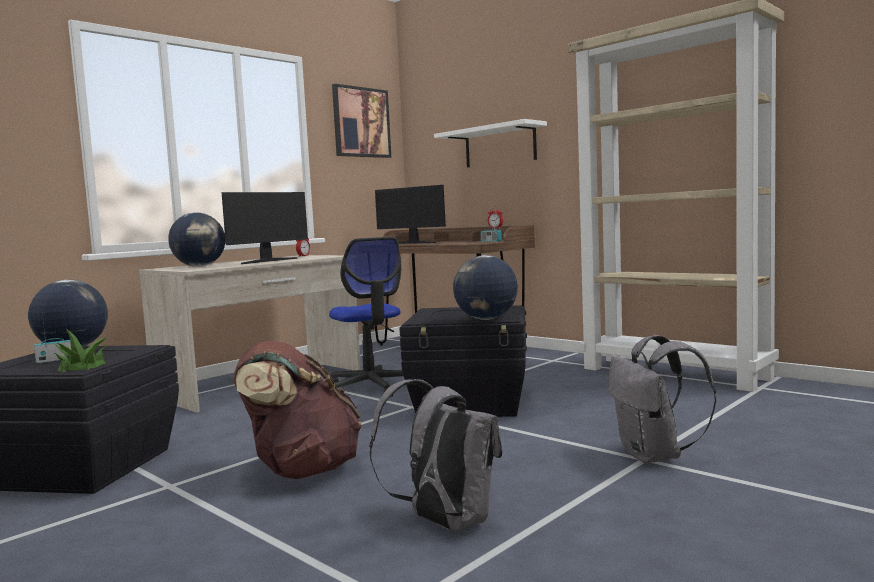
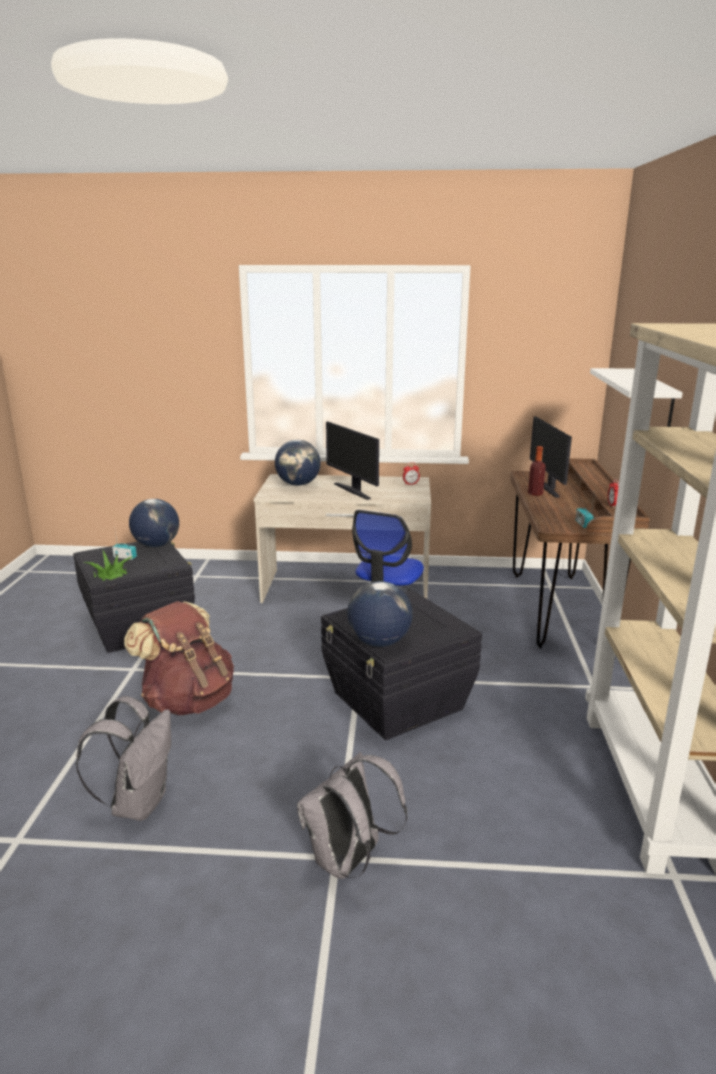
camera: 50 degrees right, 15 degrees up
monitor [222,192,308,264] -> monitor turned 60 degrees clockwise [326,422,379,500]
picture [332,84,391,158] -> none
none -> bottle [528,446,546,496]

